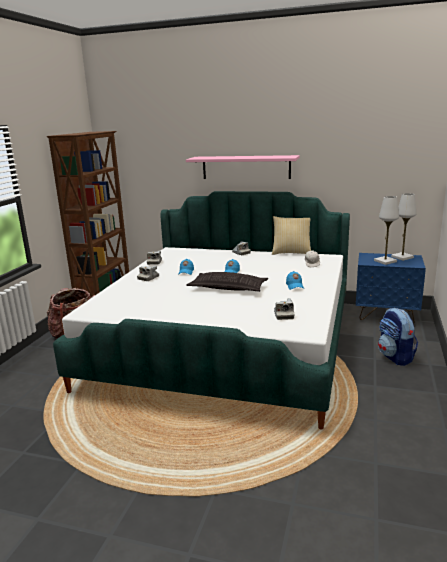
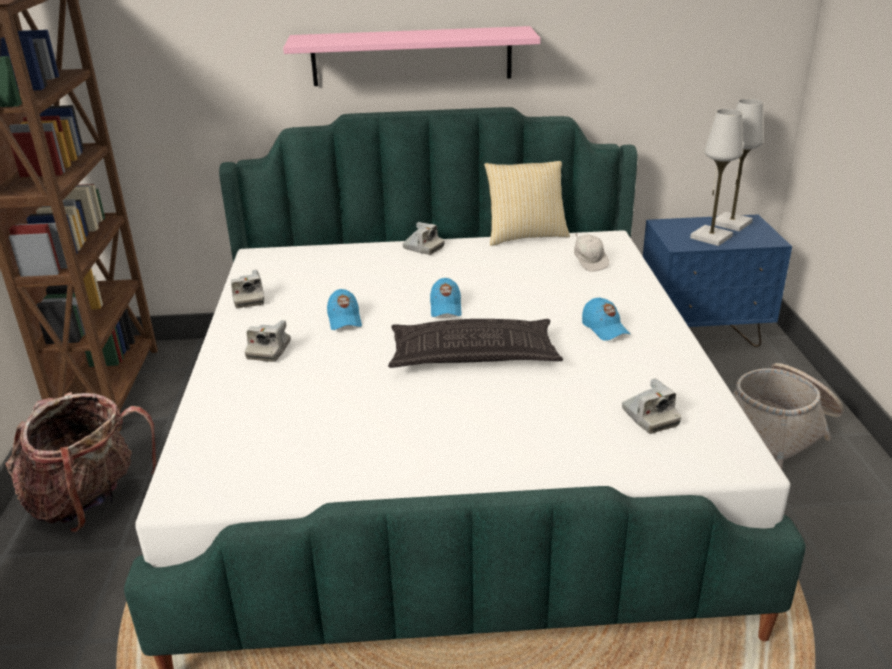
camera: 20 degrees left, 10 degrees up
backpack [378,308,418,366] -> basket [733,363,844,469]

